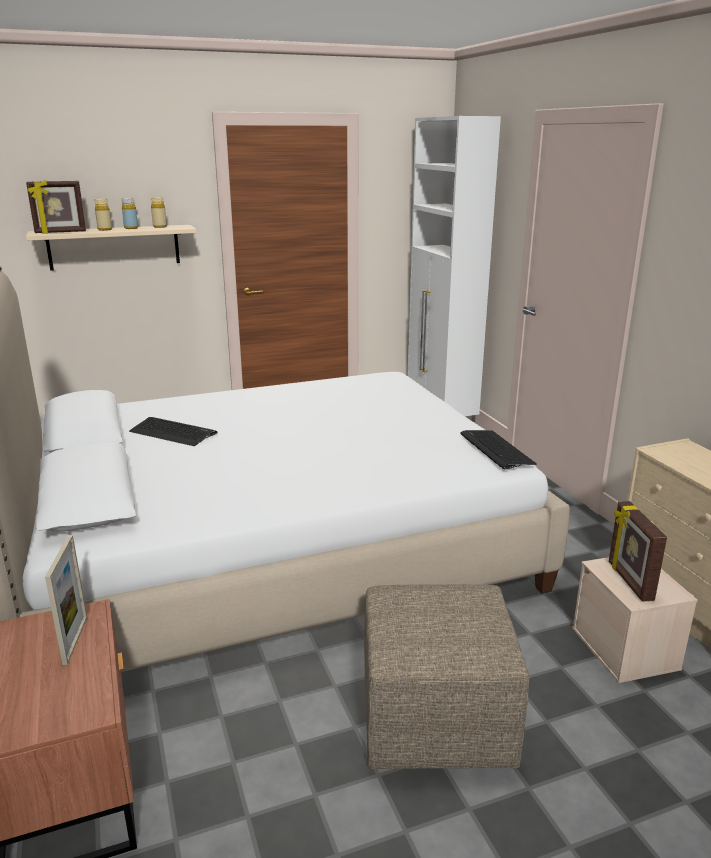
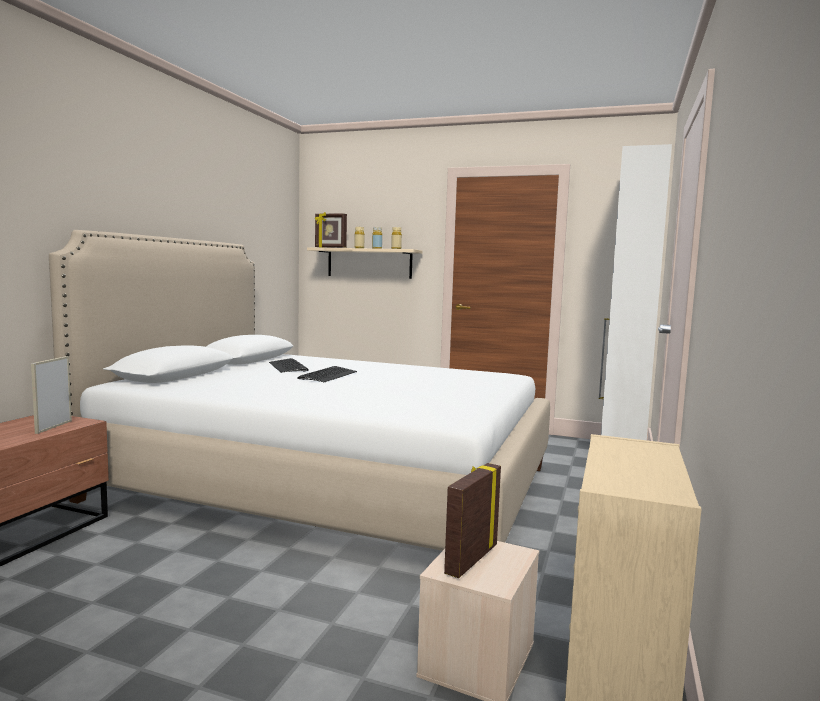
camera: 40 degrees right, 15 degrees down
picture frame [45,535,87,665] -> picture frame turned 150 degrees clockwise [31,356,72,434]
beige ottoman [364,584,529,770] -> none
keyboard [460,430,537,470] -> keyboard moved to [297,366,357,382]

